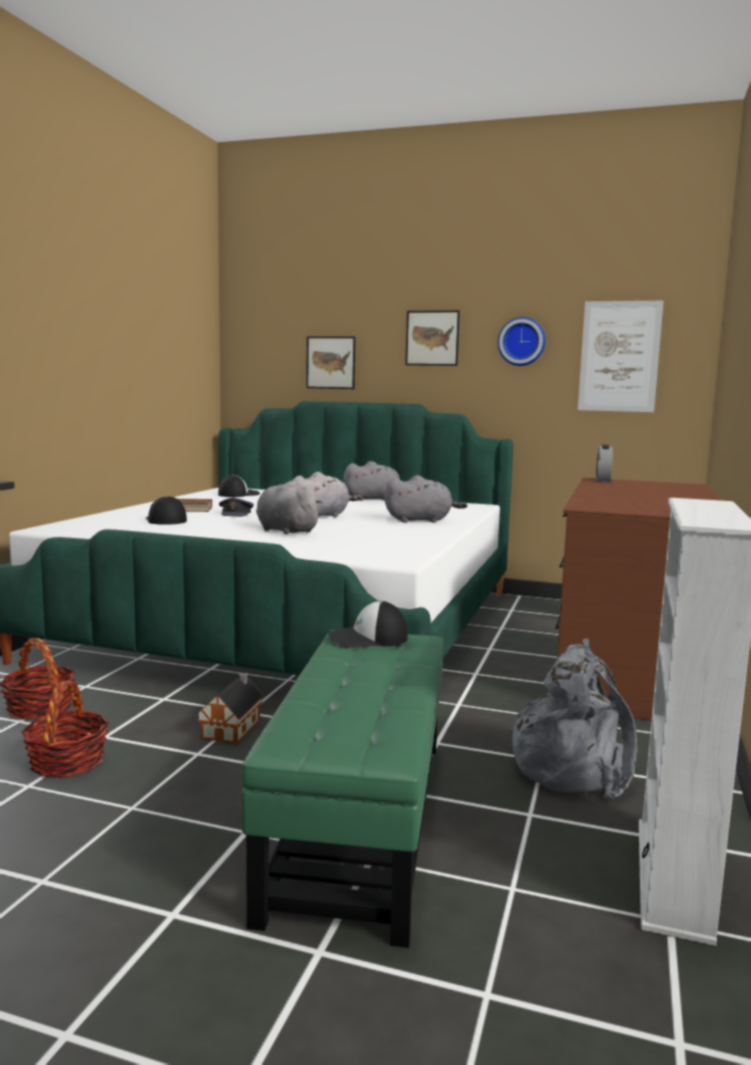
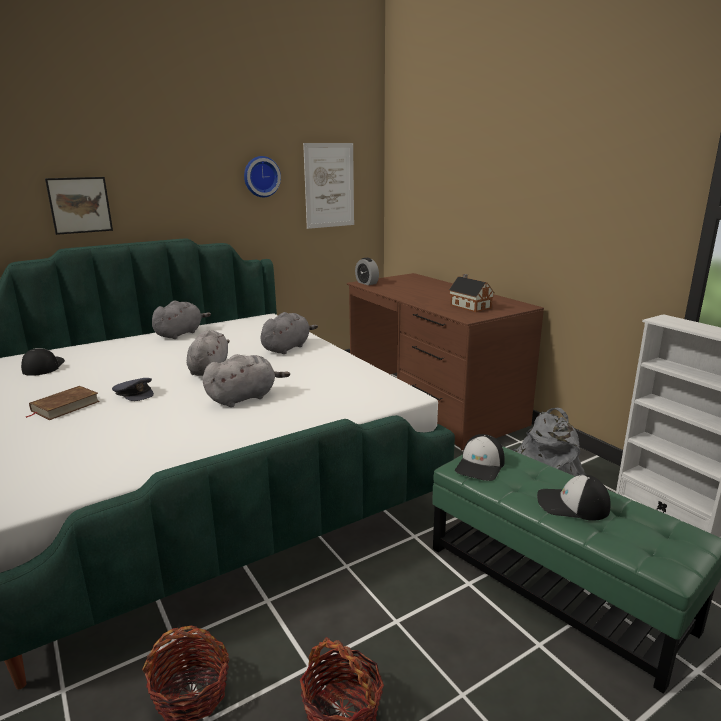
camera: 50 degrees left, 10 degrees up
cap [146,496,187,525] -> cap moved to [537,475,611,521]
toy house [196,673,264,744] -> toy house moved to [449,274,495,312]
grey plush toy [256,481,323,534] -> grey plush toy turned 150 degrees clockwise [202,354,290,407]
picture [405,310,460,366] -> none

